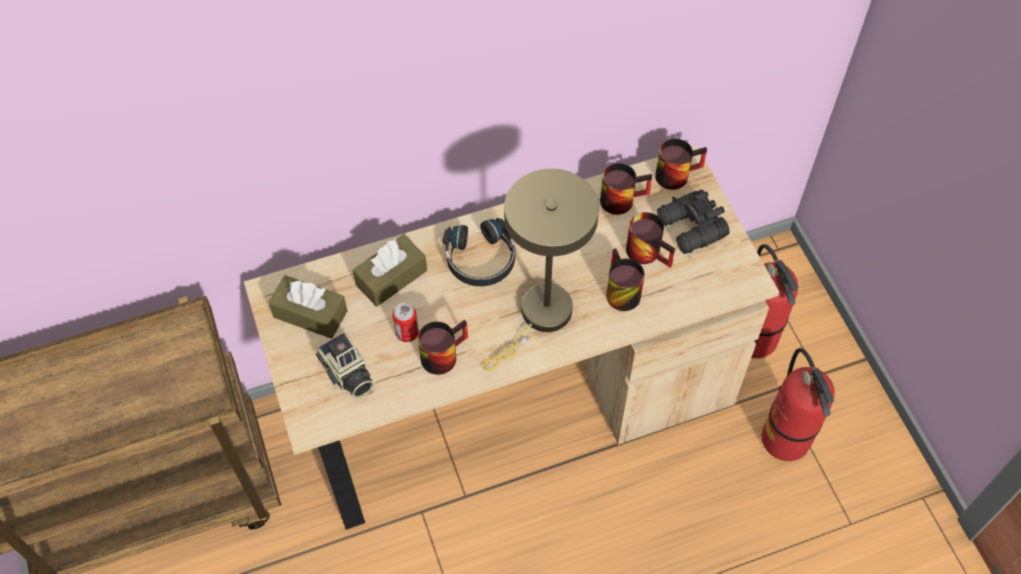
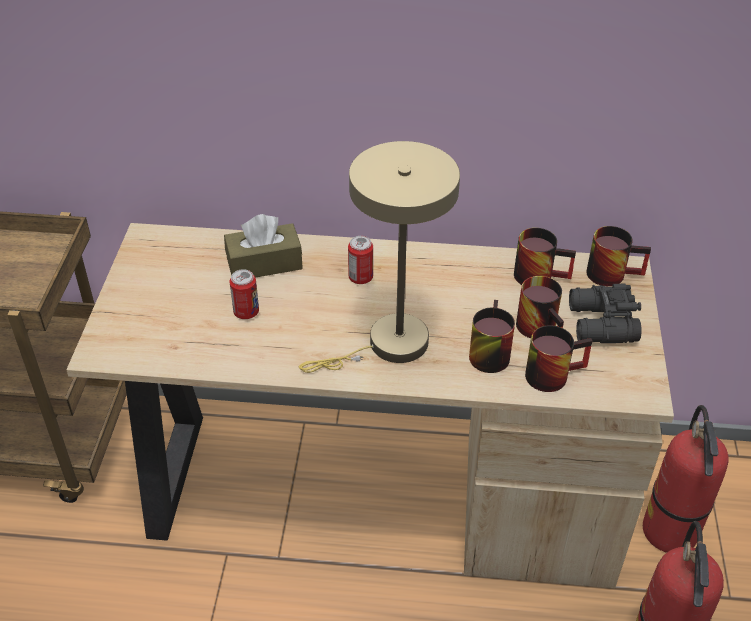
camera: 25 degrees right, 15 degrees down
brown tissue box [268,275,348,339] -> none
camera [316,332,374,398] -> none
mug [418,320,468,375] -> mug moved to [525,325,592,392]
black headphones [443,218,515,286] -> can [348,236,373,284]

